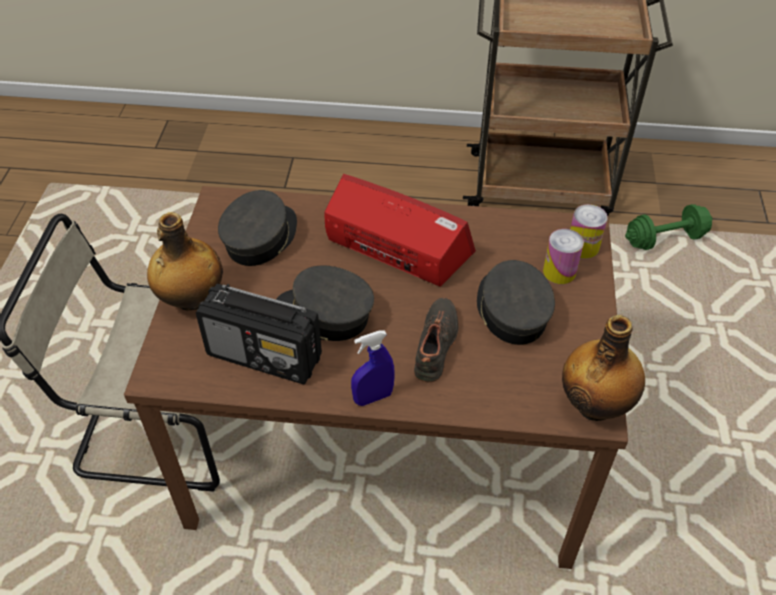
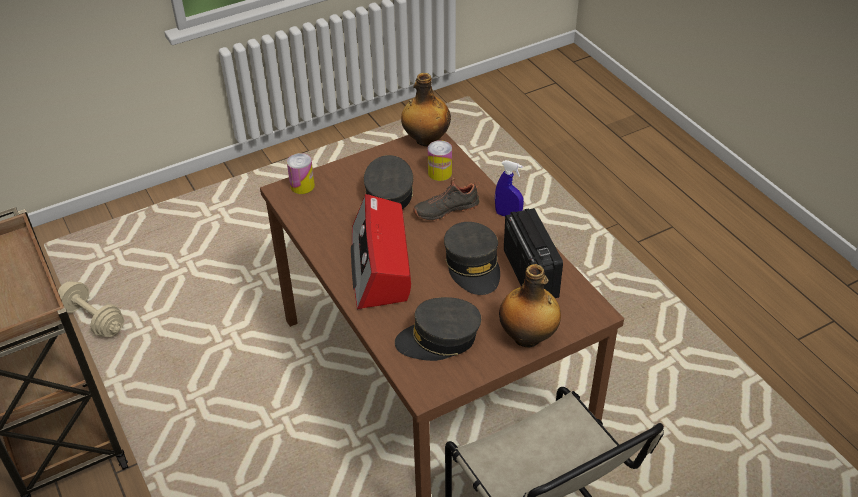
camera: 125 degrees left, 5 degrees down
grey cap [477,260,555,345] -> grey cap turned 135 degrees clockwise [364,155,413,209]
can [543,229,584,284] -> can moved to [428,140,452,181]
green dumbbell [625,204,713,250] -> beige dumbbell [58,281,124,337]

